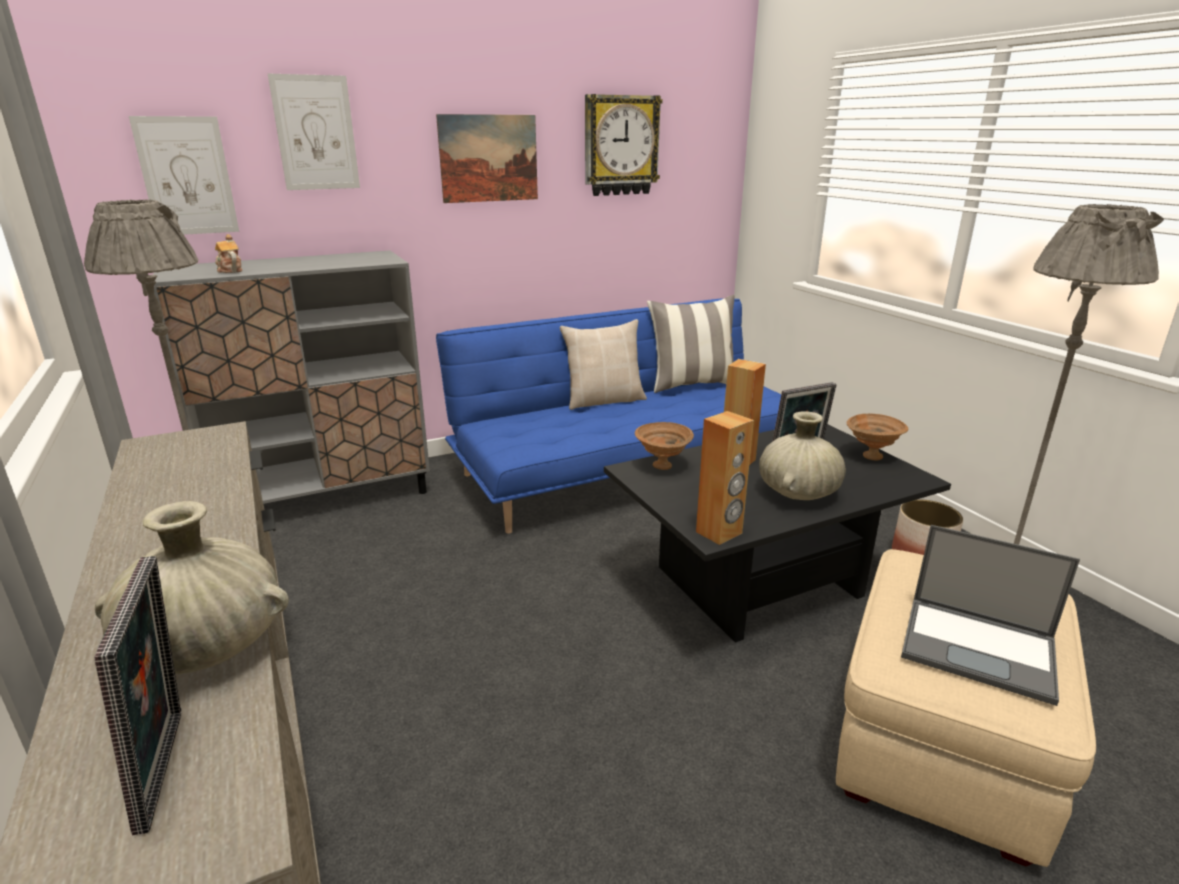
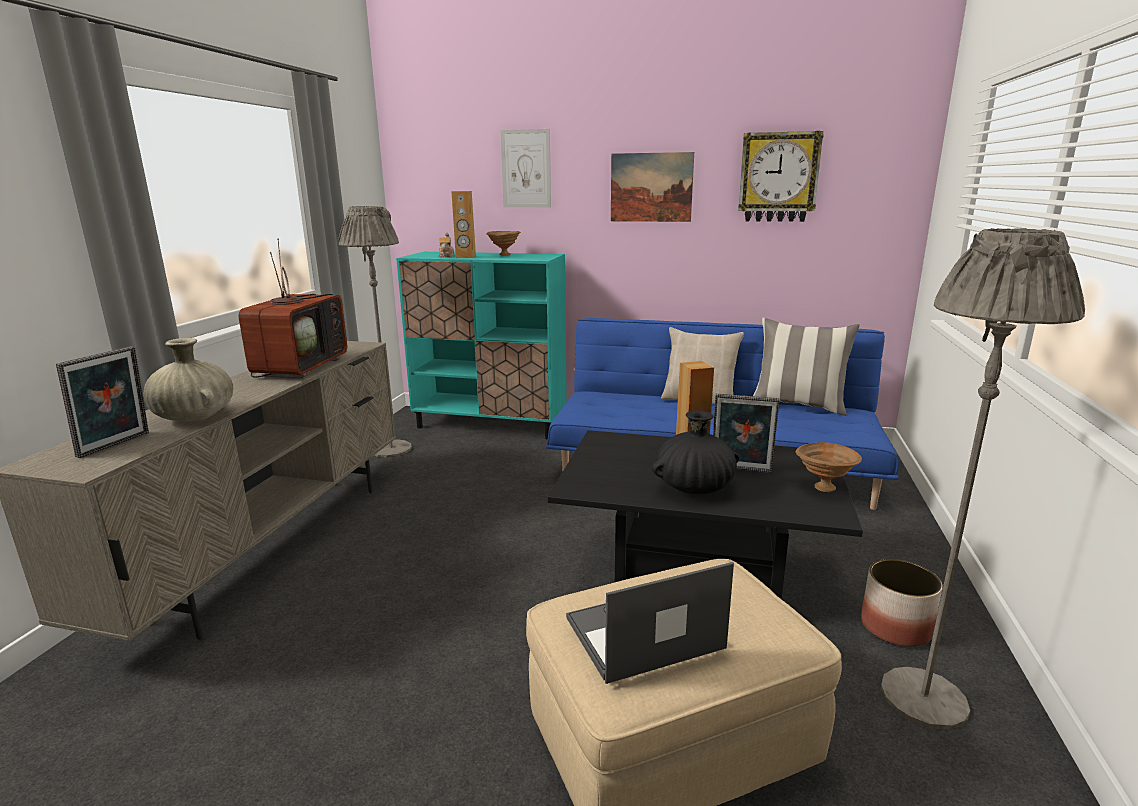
camera: 40 degrees right, 5 degrees down
picture [129,116,239,235] -> none
grey cabinet [153,250,430,504] -> turquoise cabinet [396,252,567,440]
brown bowl [635,422,694,470] -> brown bowl moved to [486,231,521,256]
brown speaker [696,411,754,545] -> brown speaker moved to [451,191,476,258]
beige vase [759,411,846,500] -> black vase [652,410,739,494]
laptop [901,525,1080,706] -> laptop turned 90 degrees clockwise [566,562,734,684]
none -> television [239,238,347,378]

